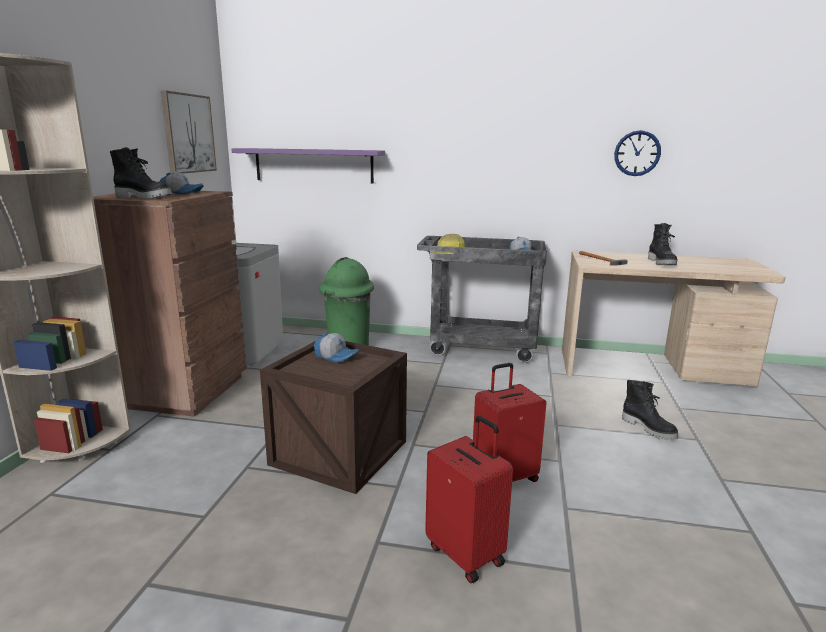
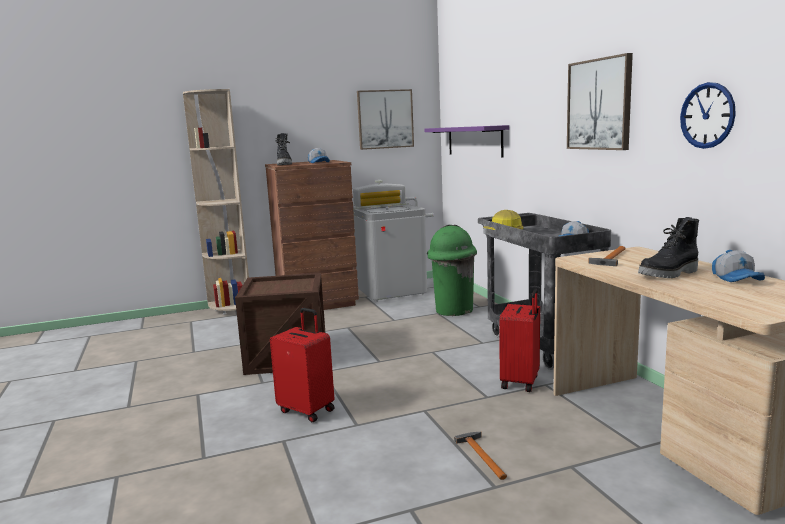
camera: 60 degrees right, 5 degrees down
cap [314,333,360,363] -> cap moved to [712,250,765,282]
red suitcase [425,416,513,583] -> red suitcase moved to [499,289,540,392]
black boot [622,380,678,440] -> hammer [454,432,507,480]
none -> picture [567,53,633,150]

